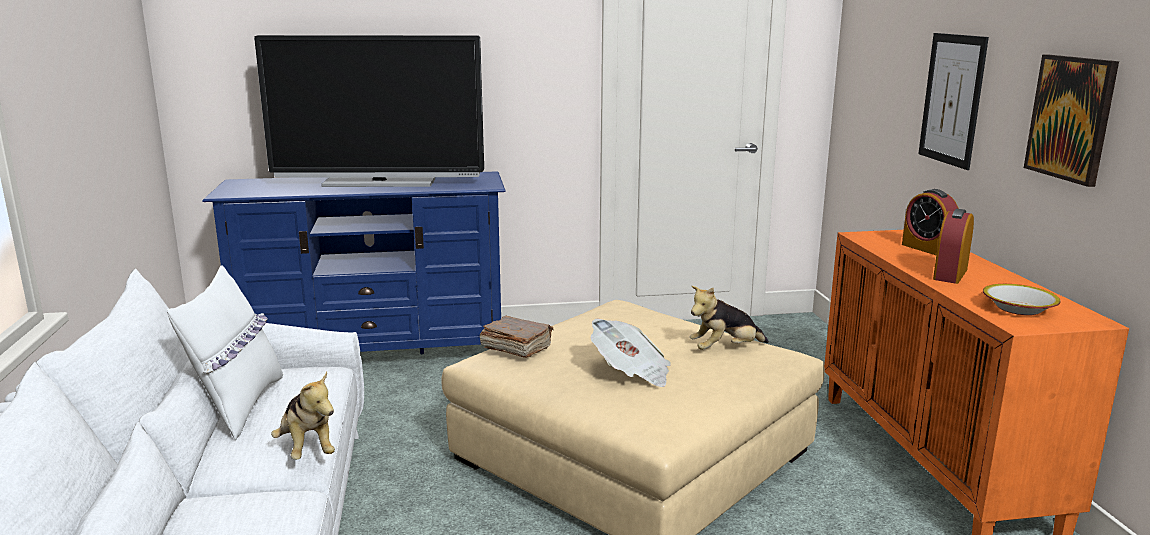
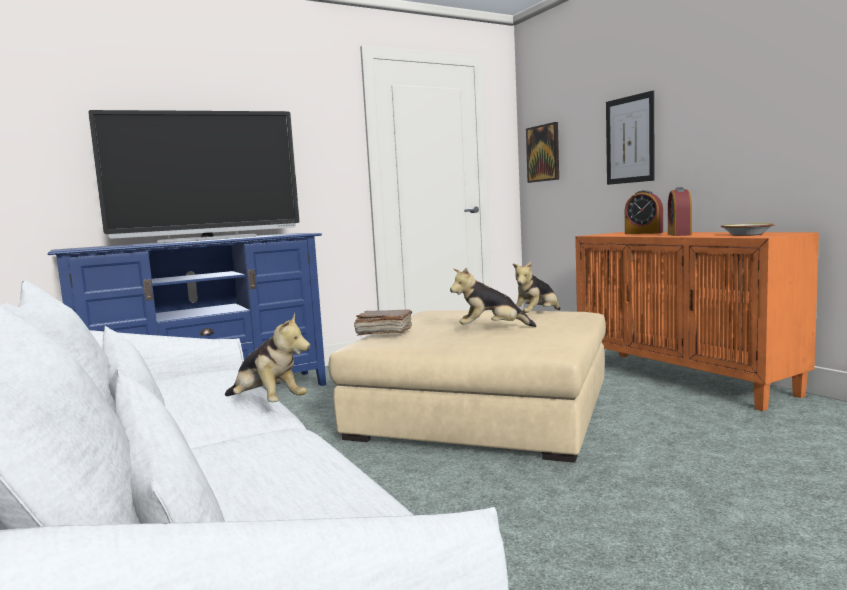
camera: 20 degrees left, 10 degrees down
white pillow [167,265,283,440] -> none
newspaper [590,318,671,387] -> plush toy [450,267,536,327]
picture [1024,55,1119,187] -> picture moved to [526,122,559,183]

